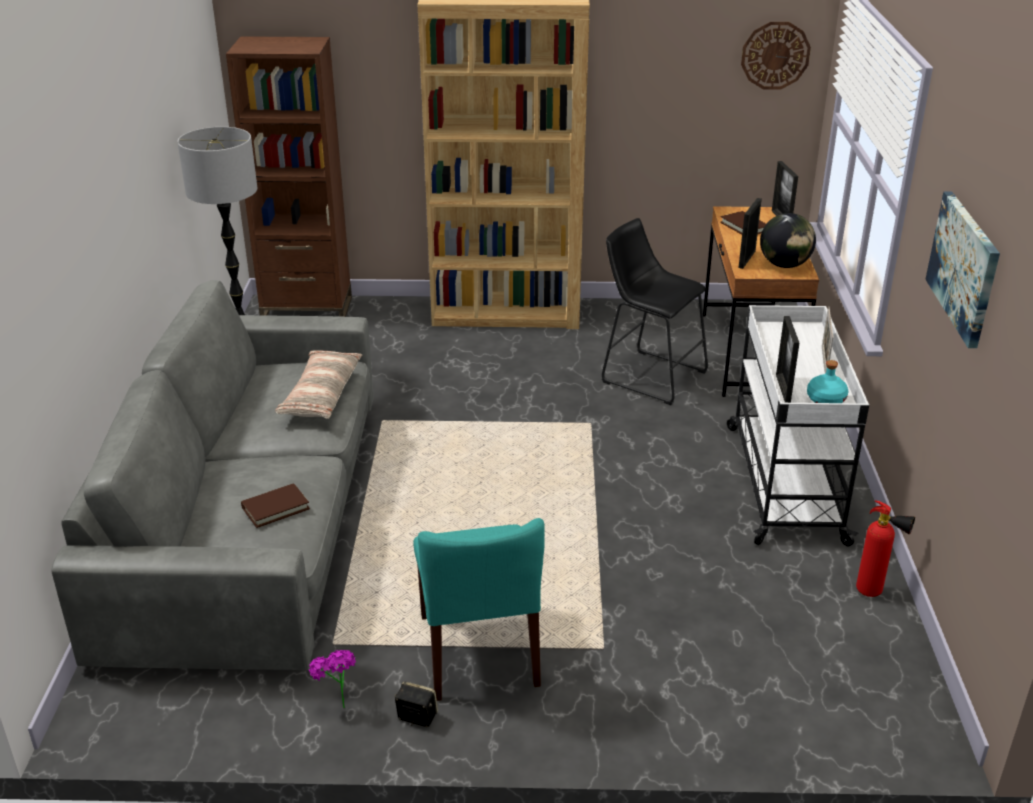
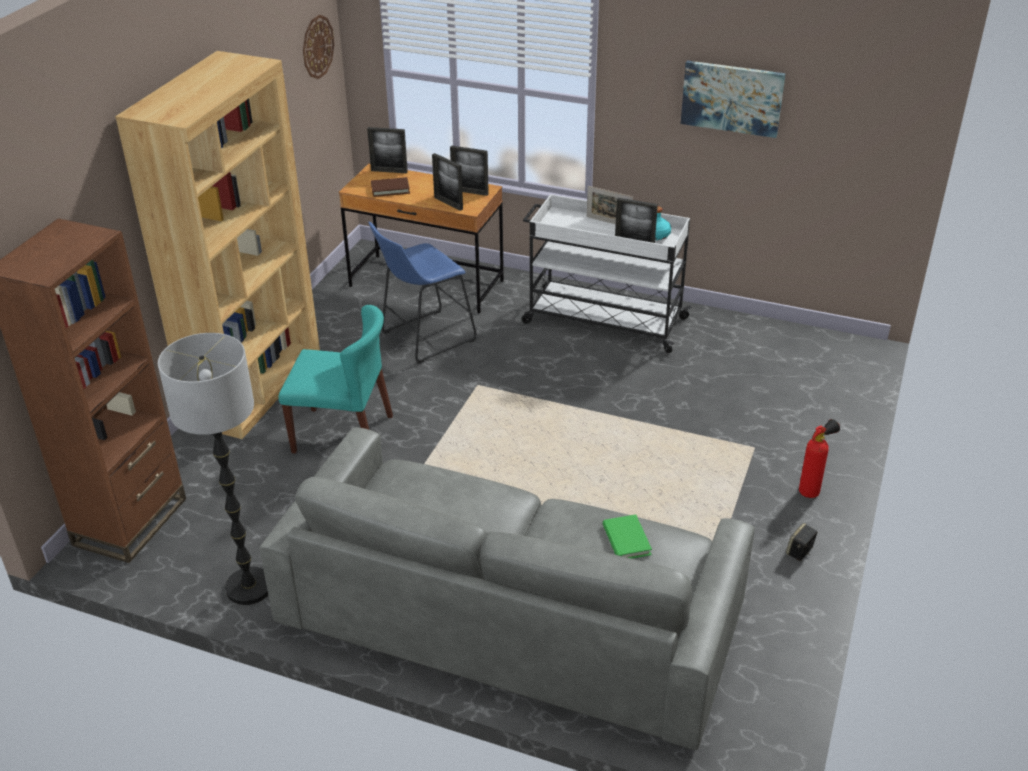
camera: 70 degrees left, 5 degrees up
brown book [241,483,310,528] -> green book [603,514,652,559]
pillow [275,351,362,419] -> none
potted plant [309,650,356,708] -> none
turquoise chair [413,518,545,701] -> turquoise chair moved to [278,305,393,454]
black stool [602,218,708,405] -> blue stool [368,222,476,364]
globe [760,213,816,268] -> picture frame [450,145,489,196]
fire extinguisher [856,501,915,597] -> fire extinguisher moved to [799,419,840,498]

